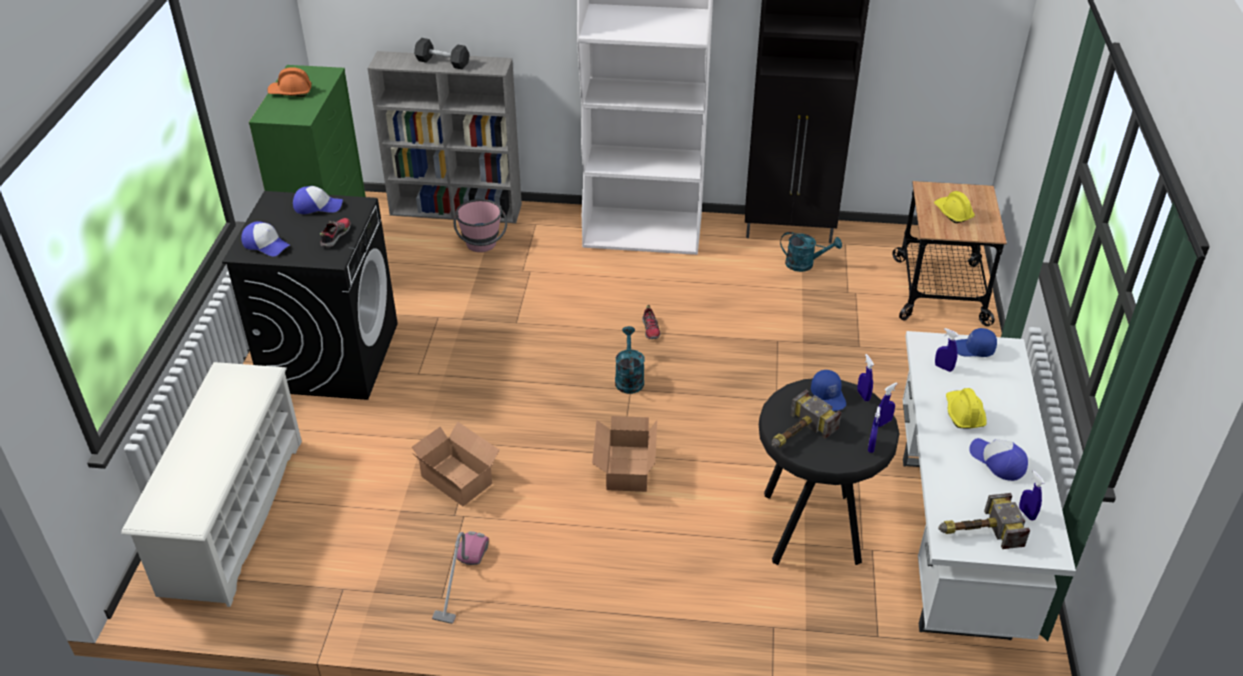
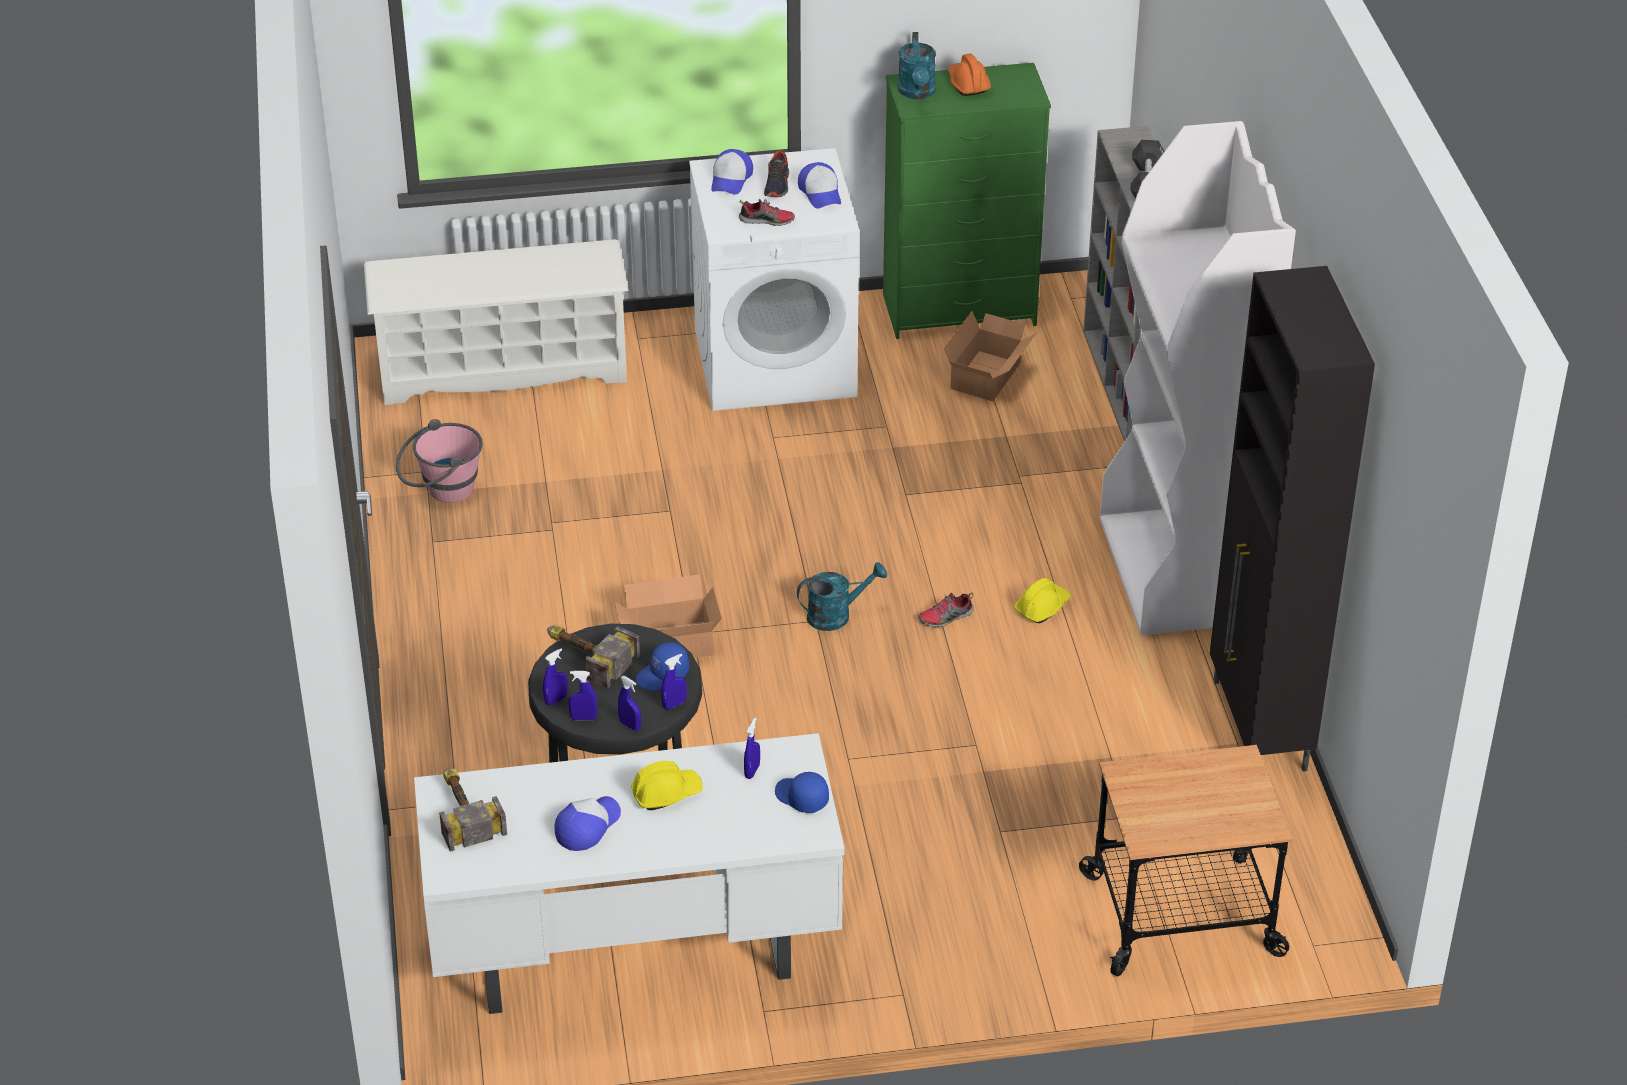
camera: 75 degrees right, 0 degrees up
black washing machine [222,191,398,400] -> white washing machine [689,148,859,411]
cardboard box [411,421,499,506] -> cardboard box moved to [944,311,1036,401]
vacuum cleaner [432,531,489,624] -> none
pink bucket [454,199,507,252] -> pink bucket moved to [396,419,483,503]
turquoise watering can [780,232,842,272] -> turquoise watering can moved to [898,32,936,99]
yellow hard hat [934,191,975,223] -> yellow hard hat moved to [1014,578,1071,623]
blue cap [955,328,997,357] -> blue cap turned 45 degrees counterclockwise [775,772,829,813]
blue spray bottle [1019,470,1045,520] -> blue spray bottle moved to [543,649,568,705]
none -> shoe [764,150,789,197]

